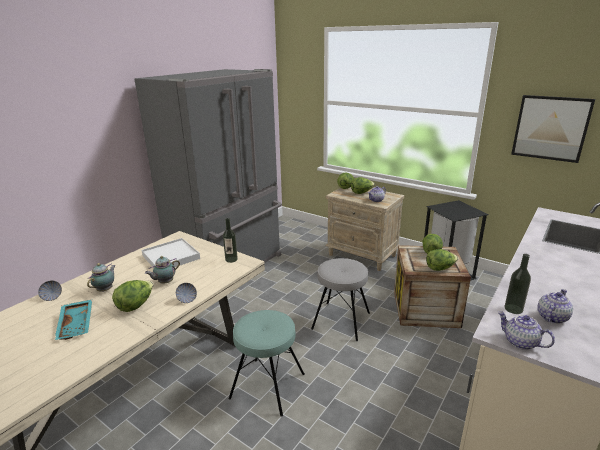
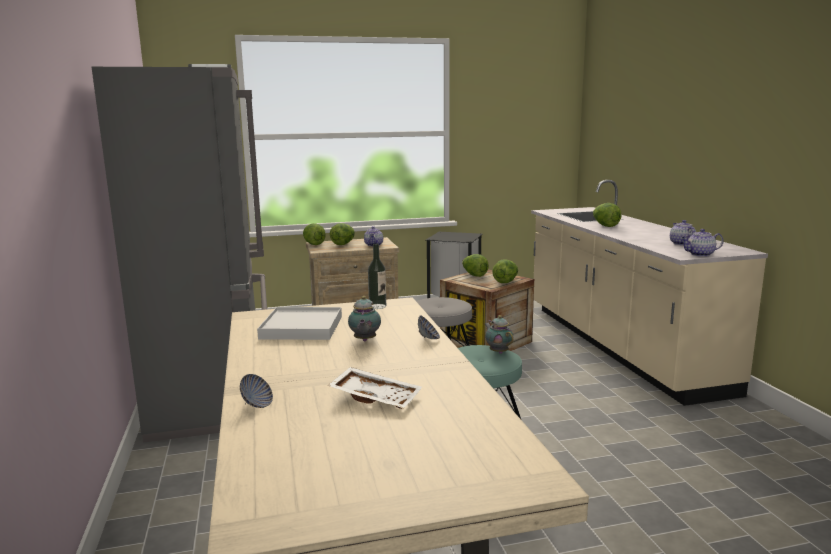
camera: 50 degrees left, 10 degrees down
turquoise tray [54,300,92,340] -> white tray [328,367,422,409]
teapot [87,263,116,292] -> teapot moved to [485,315,514,354]
lettuce [112,280,153,312] -> lettuce moved to [593,203,621,227]
bottle [505,254,531,314] -> none
picture [511,95,595,163] -> none

